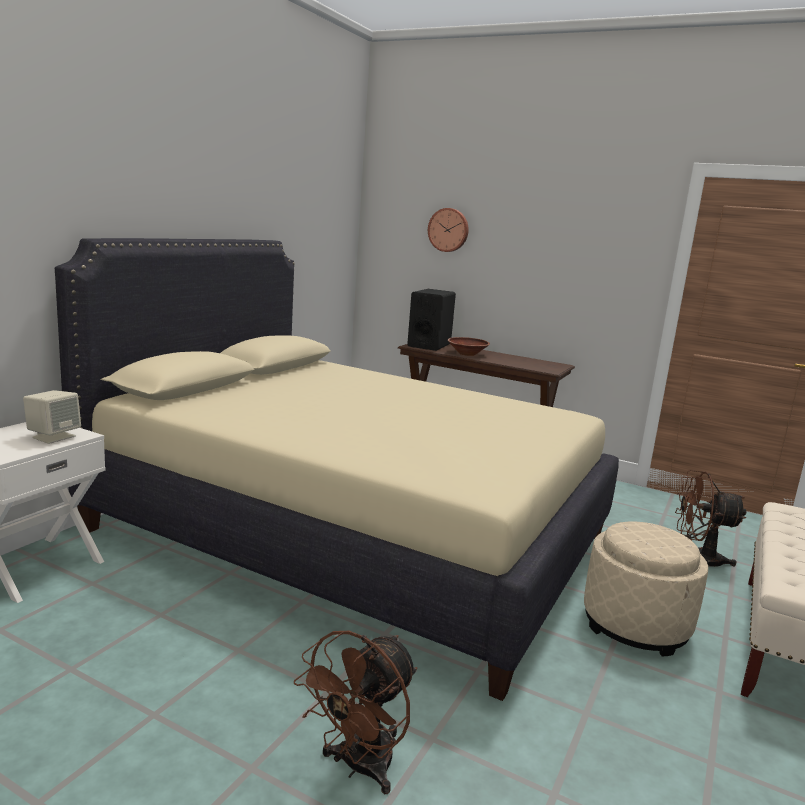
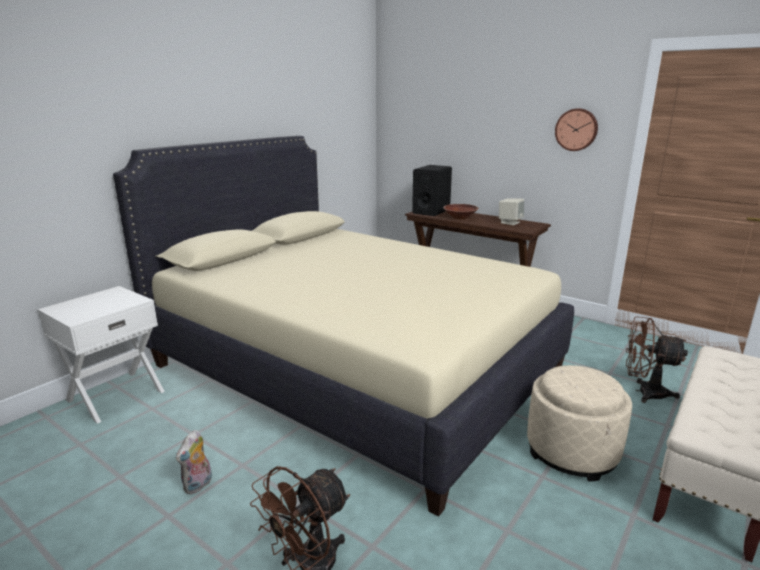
camera: 10 degrees right, 5 degrees up
beige speaker [23,390,81,444] -> beige speaker moved to [499,199,524,225]
wall clock [428,208,469,252] -> wall clock moved to [555,108,598,151]
none -> plush toy [176,430,212,494]

